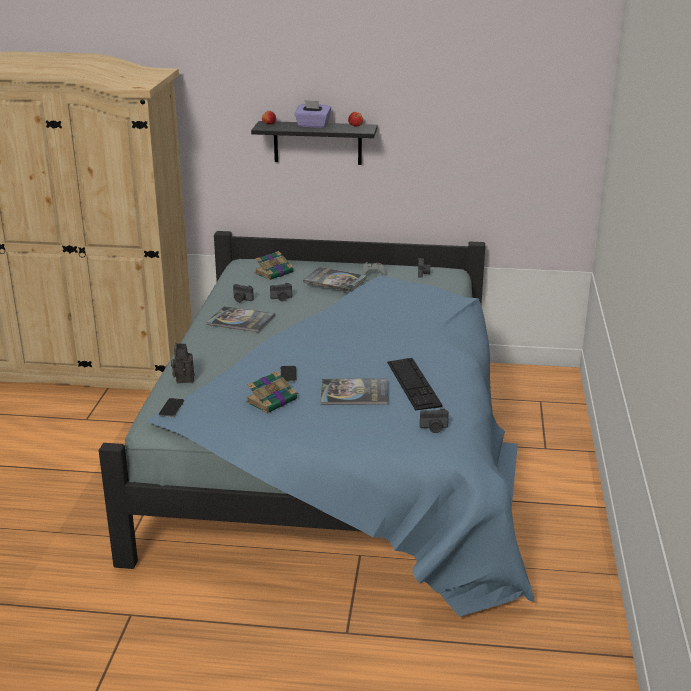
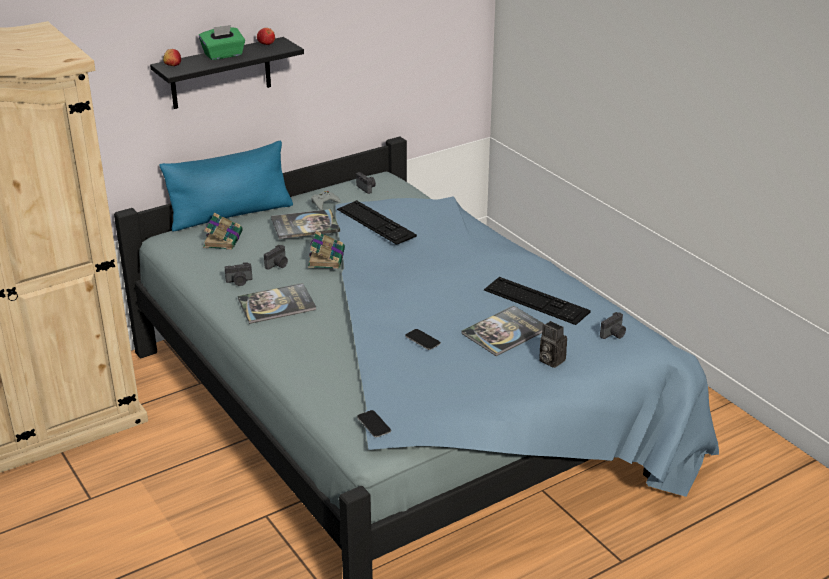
camera: 40 degrees left, 5 degrees up
camera [171,343,195,383] -> camera moved to [539,321,567,368]
book [246,371,298,413] -> book moved to [308,231,345,269]
purple tissue box [294,100,331,128] -> green tissue box [199,25,245,60]
none -> blue pillow [160,141,293,231]
none -> keyboard [337,200,417,245]

